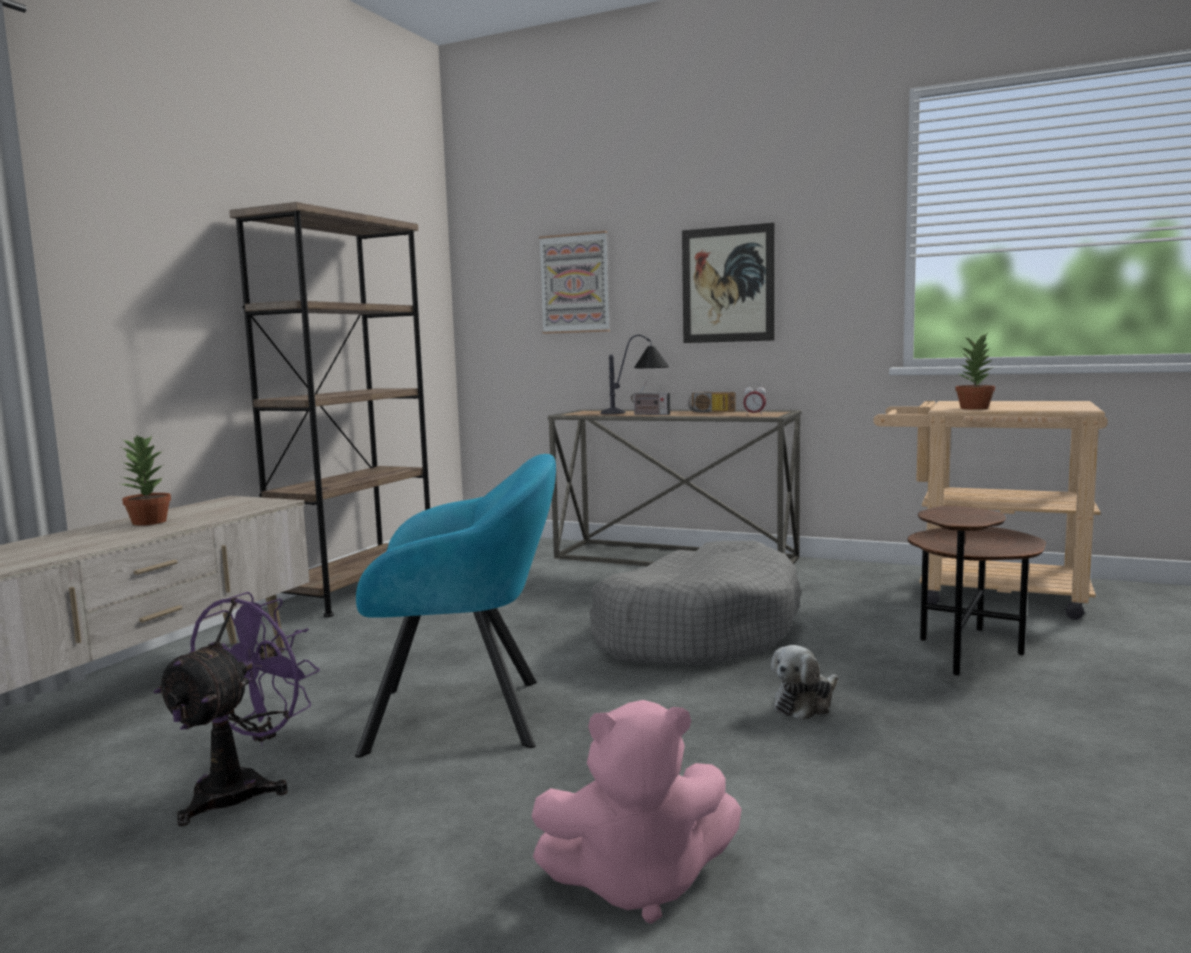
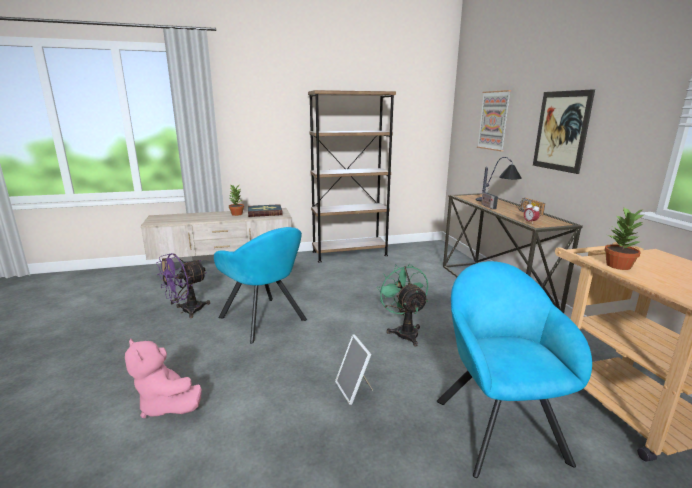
camera: 50 degrees right, 10 degrees up
purple fan [153,592,320,826] -> purple fan turned 150 degrees clockwise [156,253,210,318]
grey dog bed [590,541,801,666] -> green fan [377,264,428,346]
plush toy [771,645,838,720] -> picture frame [335,334,373,405]
brown side table [908,506,1046,675] -> turquoise armchair [437,261,592,478]
none -> book [248,204,283,217]

